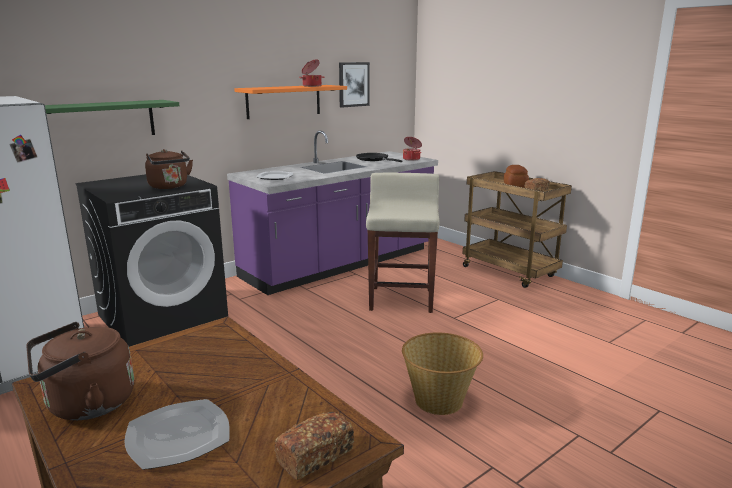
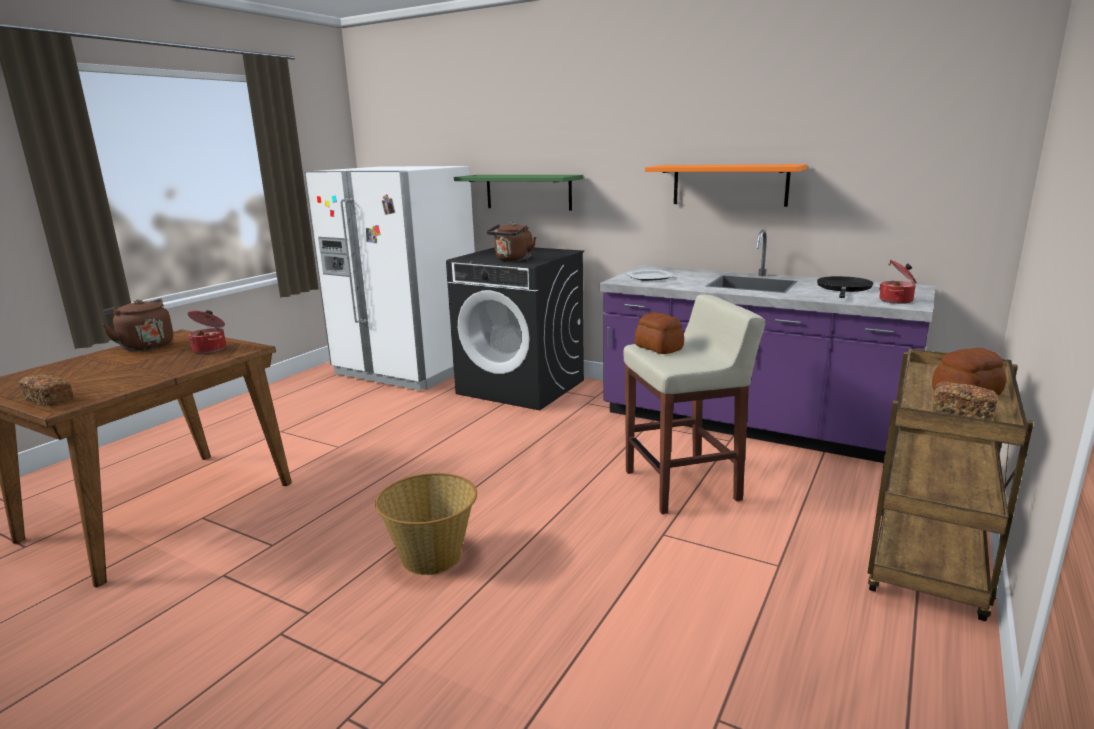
camera: 70 degrees right, 0 degrees up
plate [124,399,230,470] -> none
cooking pot [299,59,324,87] -> cooking pot moved to [188,310,226,353]
picture [339,62,370,108] -> none
none -> bread [635,312,684,354]

